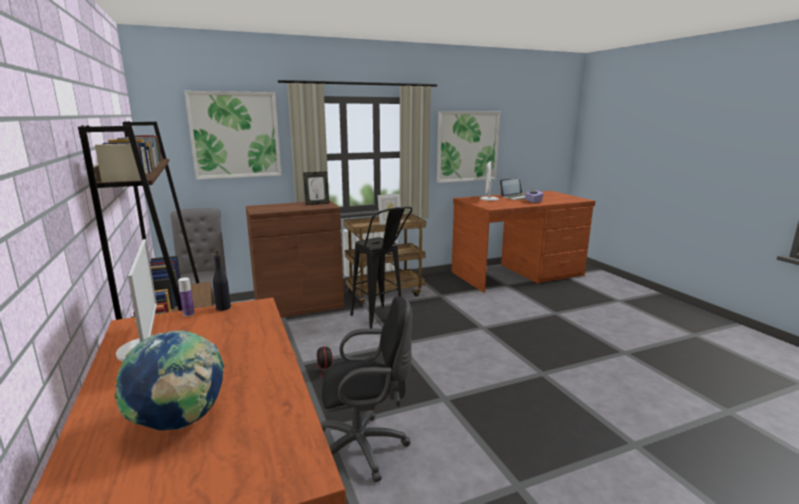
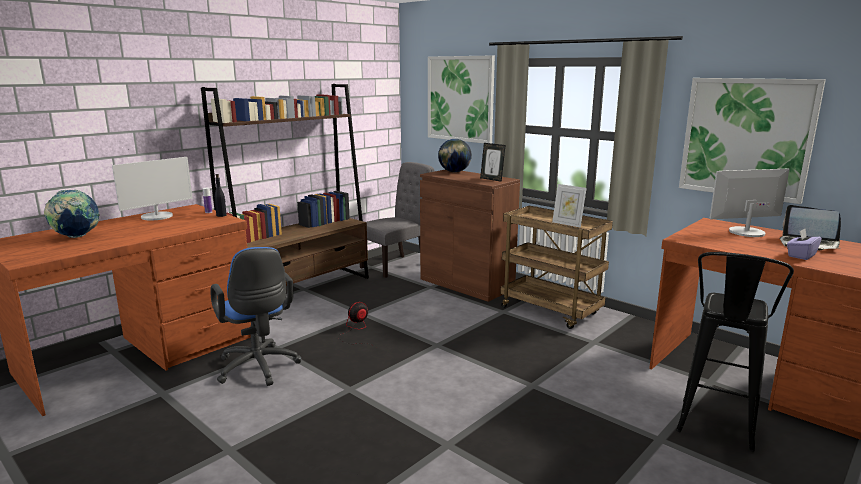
camera: 65 degrees right, 0 degrees up
black office chair [321,297,412,482] -> blue office chair [210,247,301,386]
black stool [350,206,412,328] -> black stool moved to [676,252,794,452]
none -> globe [438,139,472,172]

